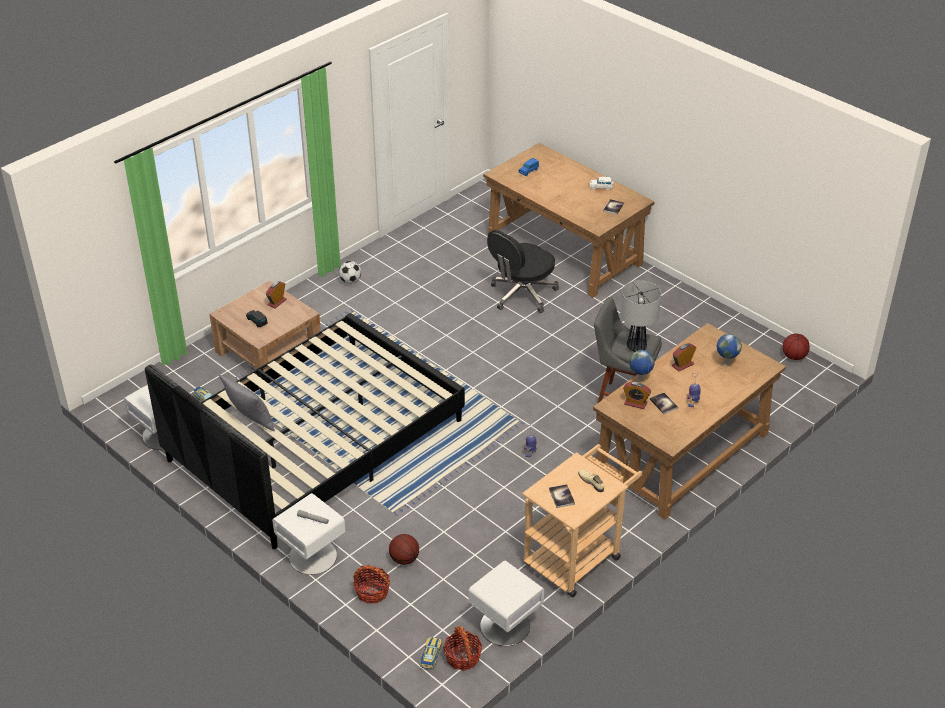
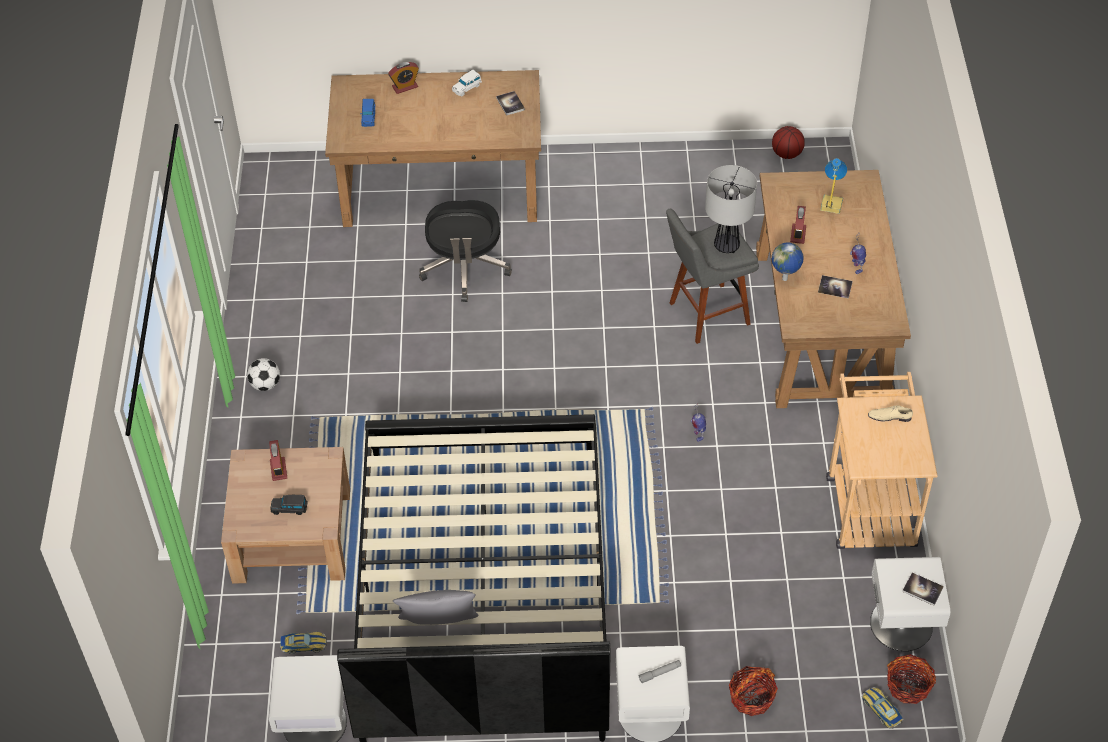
camera: 45 degrees left, 10 degrees up
basketball [389,534,419,565] -> none
book [549,484,575,508] -> book moved to [902,573,944,606]
alarm clock [623,382,651,409] -> alarm clock moved to [388,62,419,94]
globe [716,334,742,366] -> table lamp [820,158,847,214]

